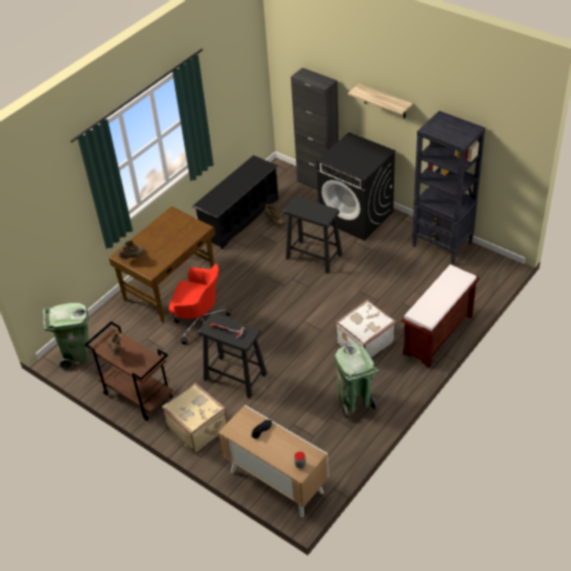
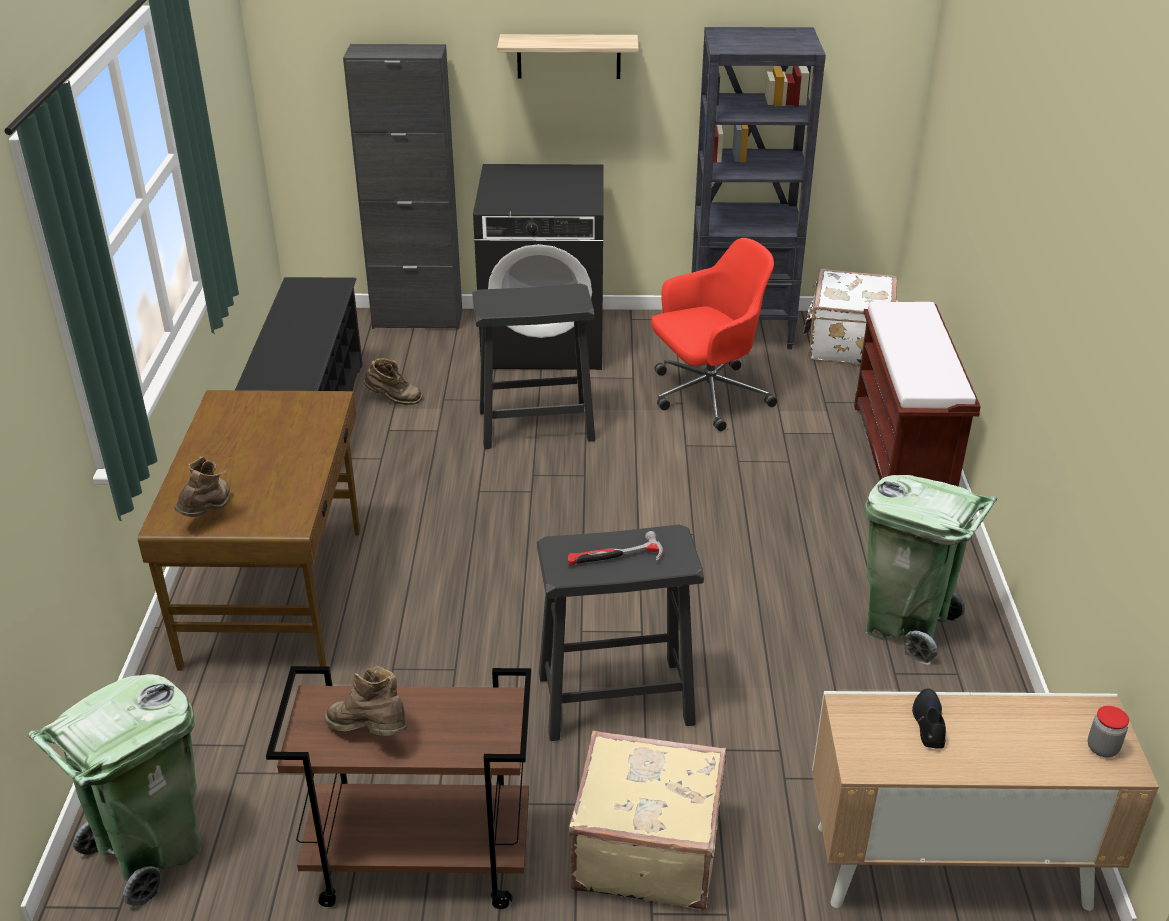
camera: 40 degrees left, 10 degrees down
red office chair [169,264,231,345] -> red office chair moved to [651,238,777,431]
white suitcase [335,300,396,358] -> white suitcase moved to [803,269,897,365]

